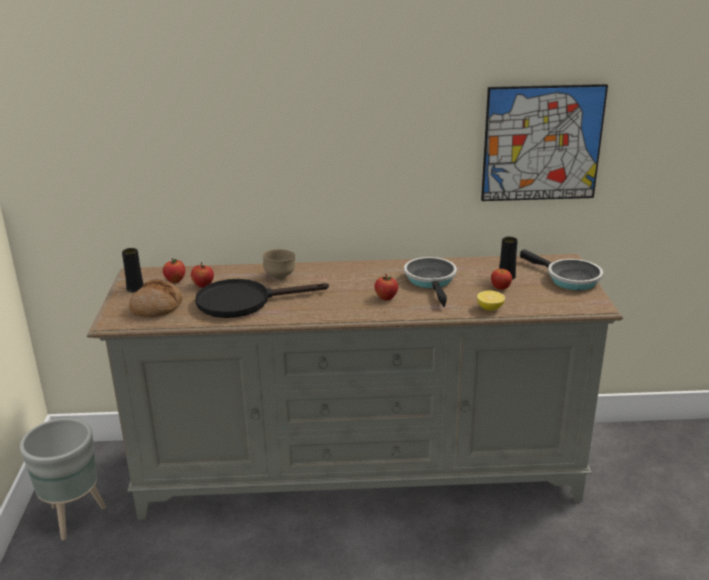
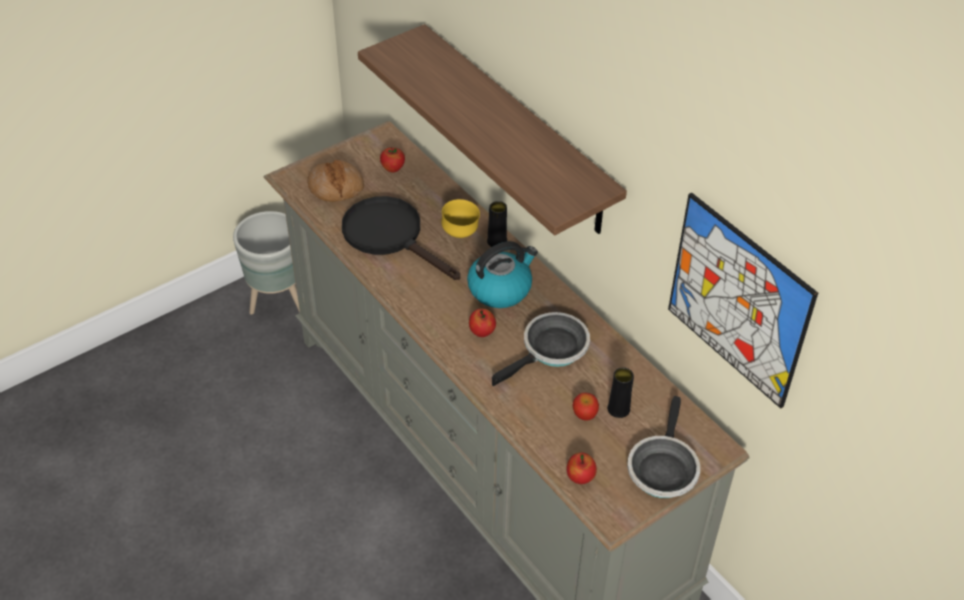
camera: 55 degrees right, 20 degrees up
black vase [122,248,144,292] -> black vase moved to [487,201,507,247]
apple [191,262,214,288] -> apple moved to [566,452,597,484]
brown bowl [263,249,296,280] -> yellow bowl [441,199,480,238]
lemon [477,291,505,311] -> none
none -> shelf [358,24,627,235]
none -> kettle [467,241,538,308]

